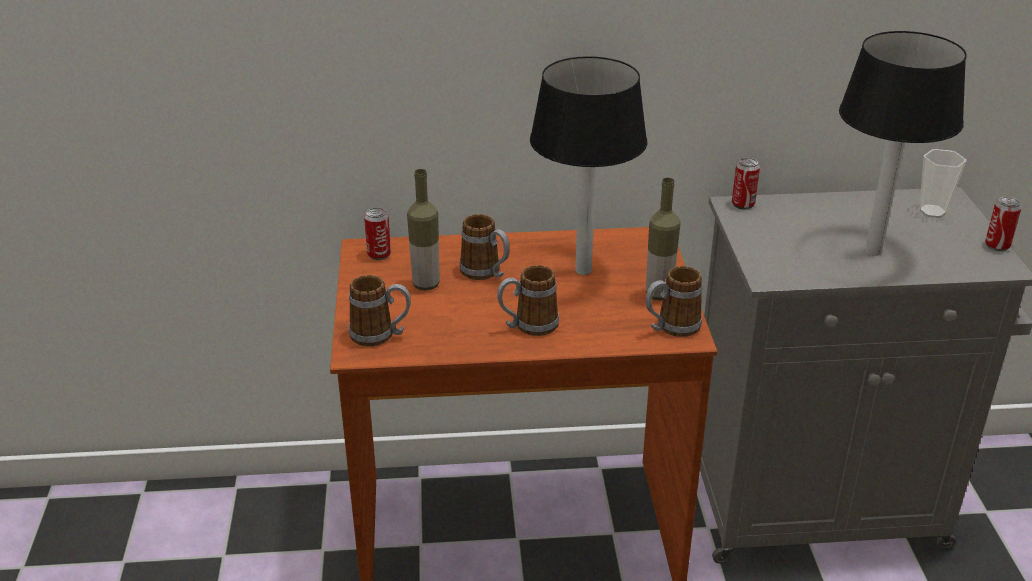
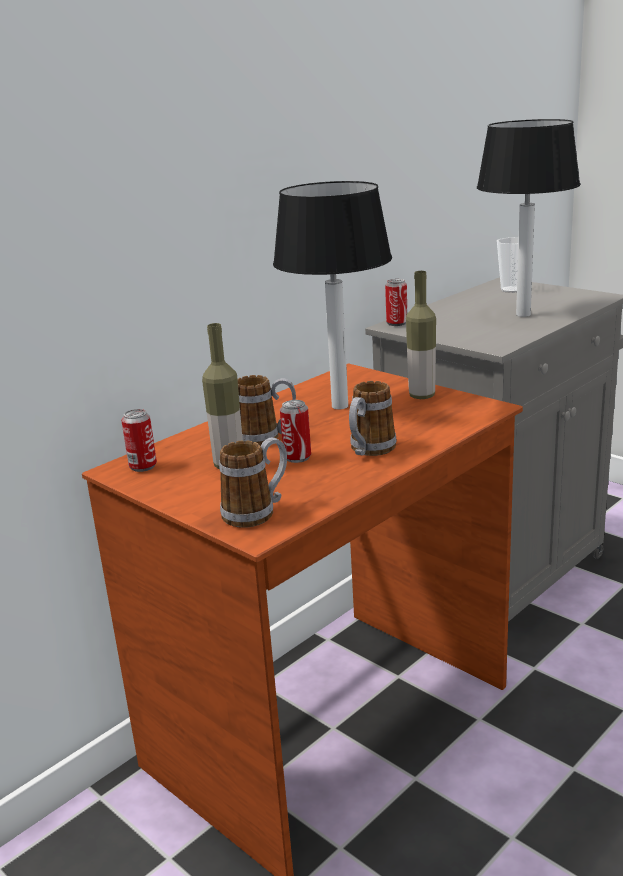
camera: 40 degrees left, 10 degrees down
mug [646,266,702,337] -> none
can [985,197,1021,251] -> can moved to [280,400,311,463]

